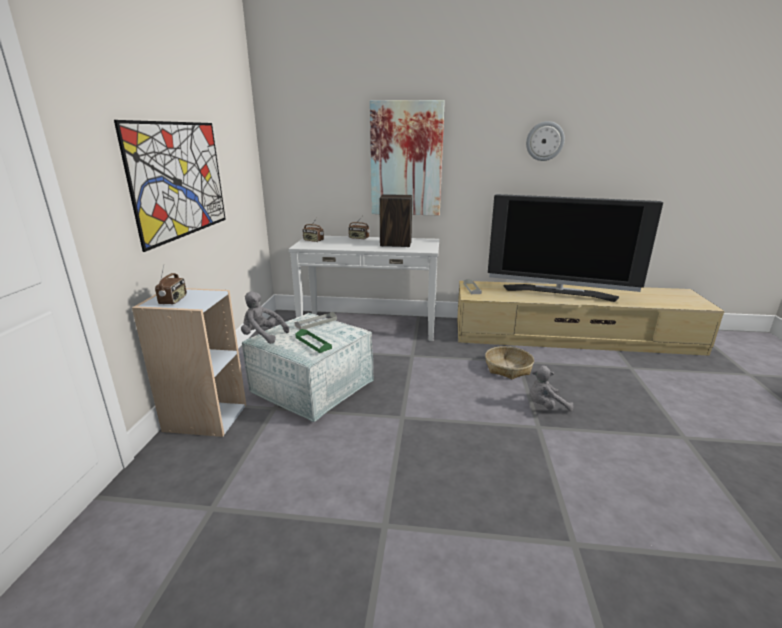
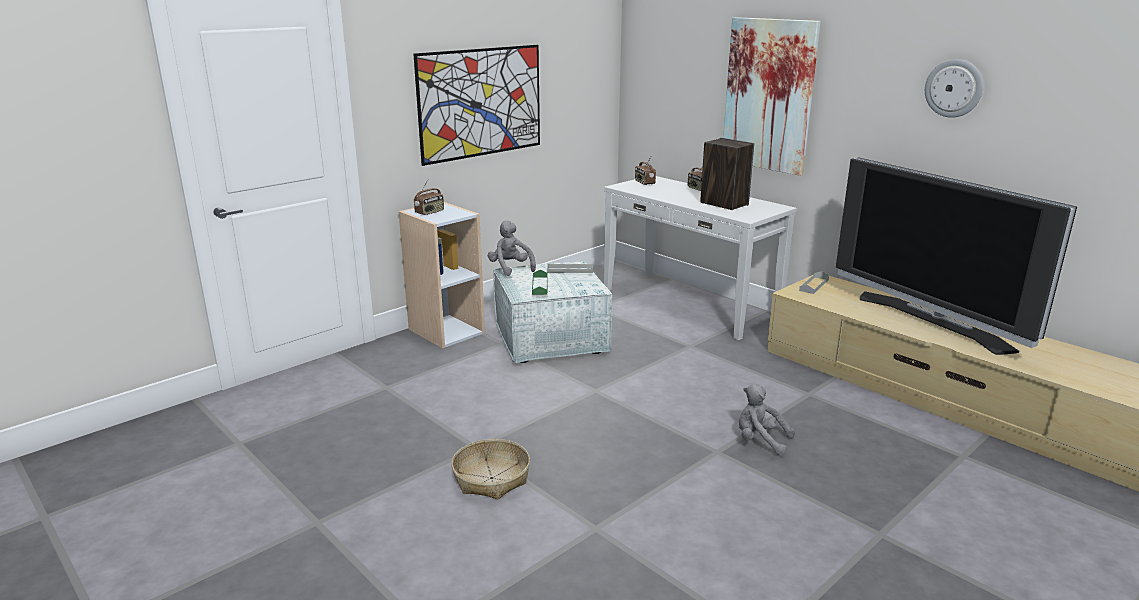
camera: 40 degrees right, 0 degrees up
basket [485,346,534,379] -> basket moved to [451,439,530,499]

